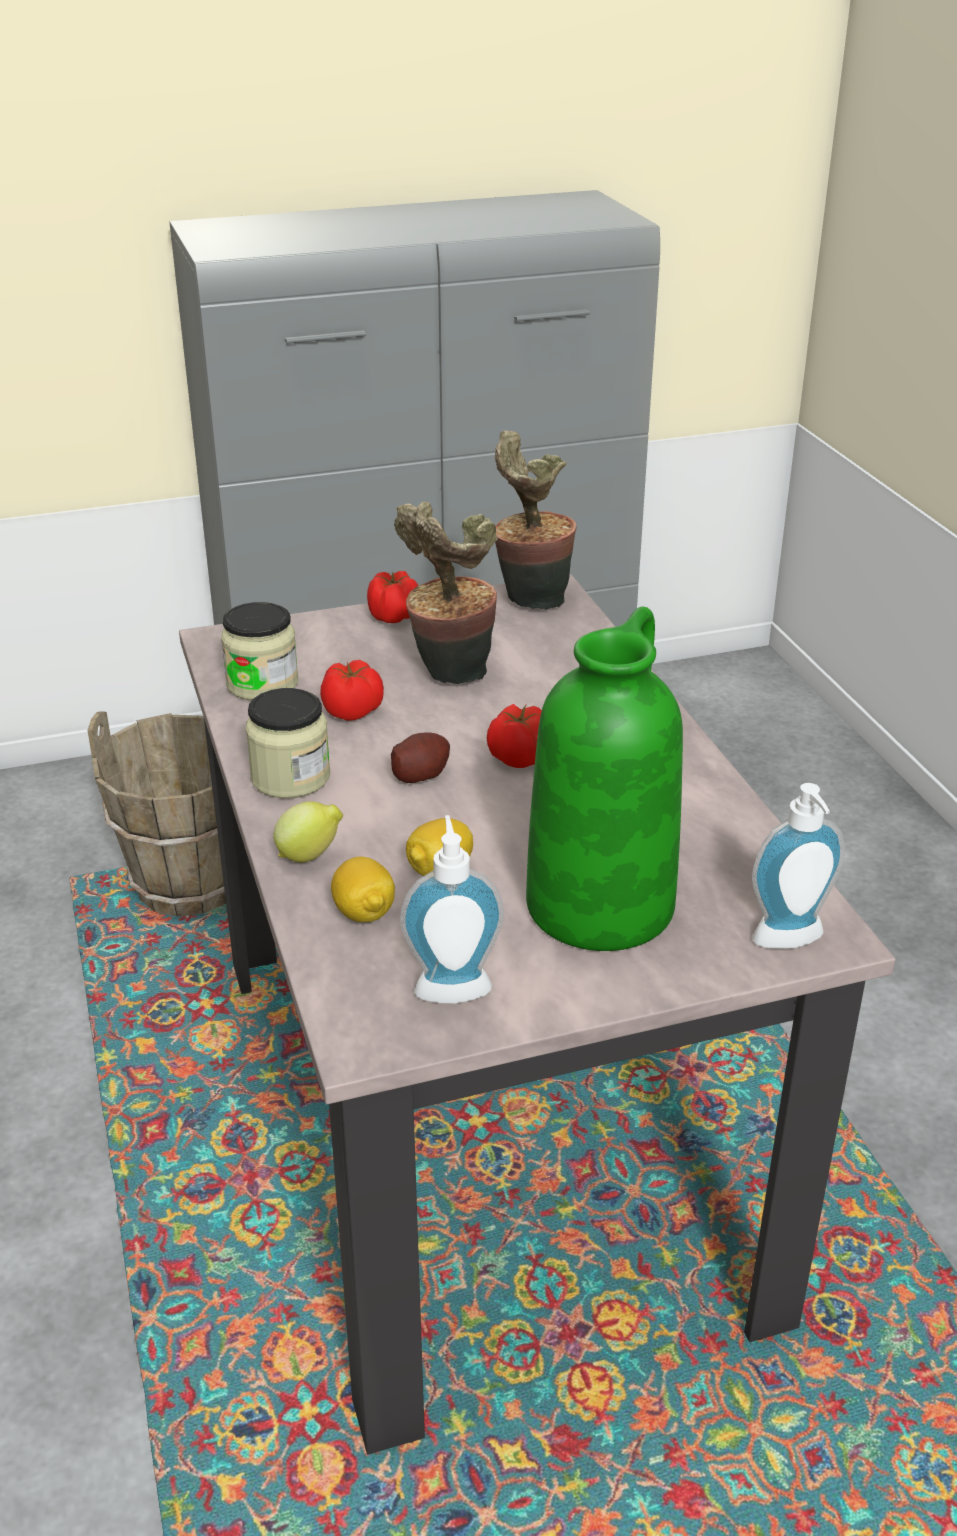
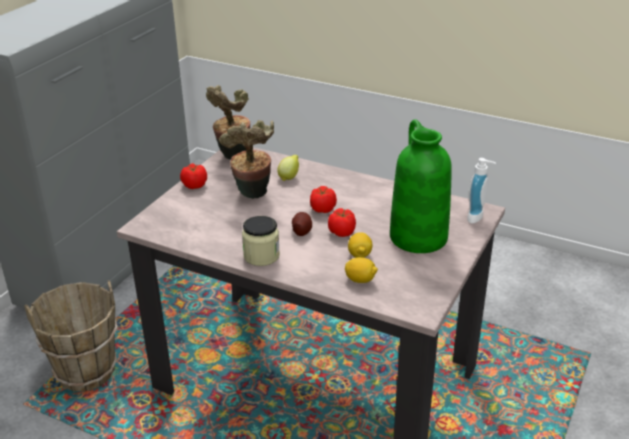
camera: 45 degrees left, 0 degrees up
jar [221,602,298,701] -> none
lemon [273,801,343,863] -> lemon moved to [277,155,299,181]
tomato [320,660,384,721] -> tomato moved to [328,208,356,237]
soap dispenser [400,815,504,1004] -> none

